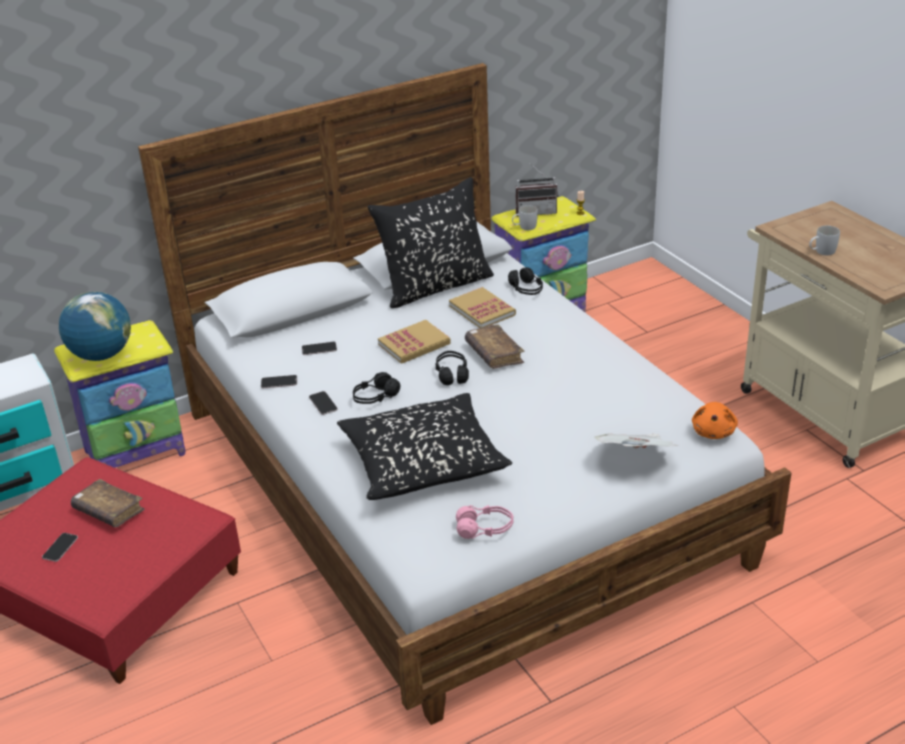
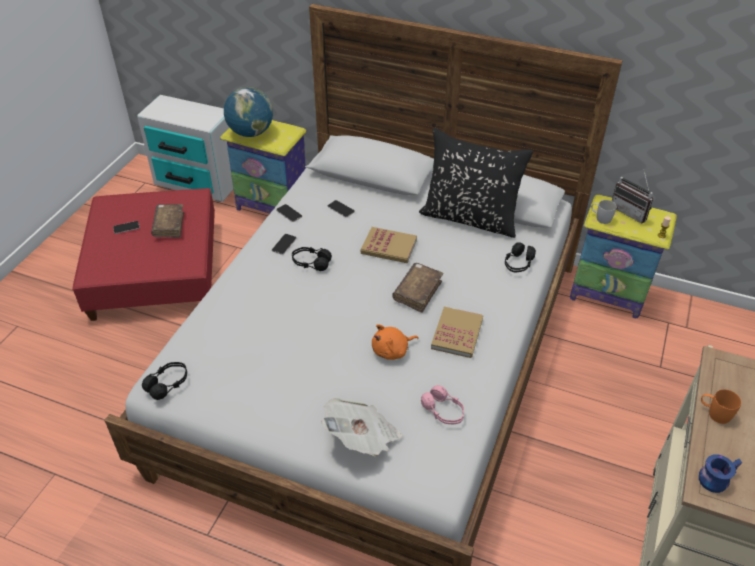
camera: 50 degrees right, 10 degrees up
black pillow [337,393,512,500] -> none
black headphones [436,351,469,385] -> black headphones moved to [142,362,187,400]
book [449,287,516,328] -> book moved to [431,307,483,358]
pink headphones [456,505,513,539] -> pink headphones moved to [421,385,464,424]
orange plush toy [692,402,738,439] -> orange plush toy moved to [372,324,419,360]
white mug [809,226,840,256] -> orange mug [701,389,741,424]
none -> blue mug [699,454,742,493]

